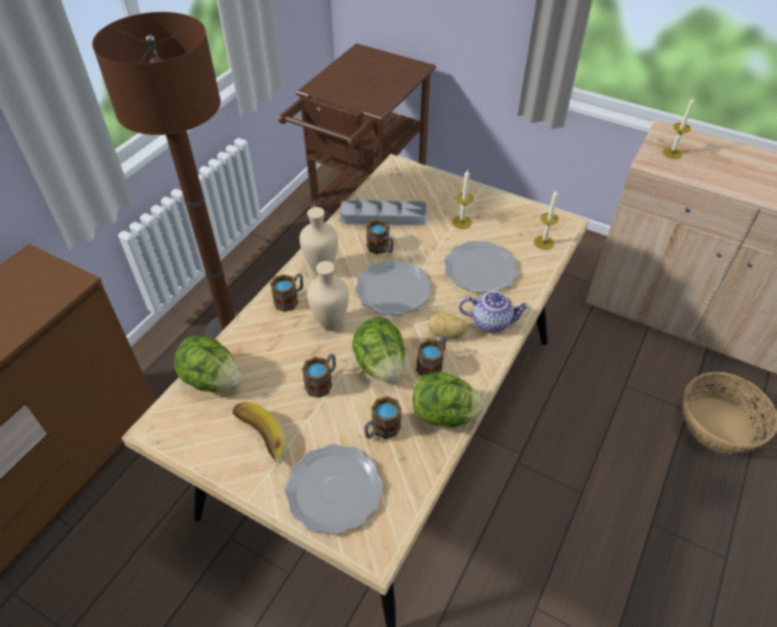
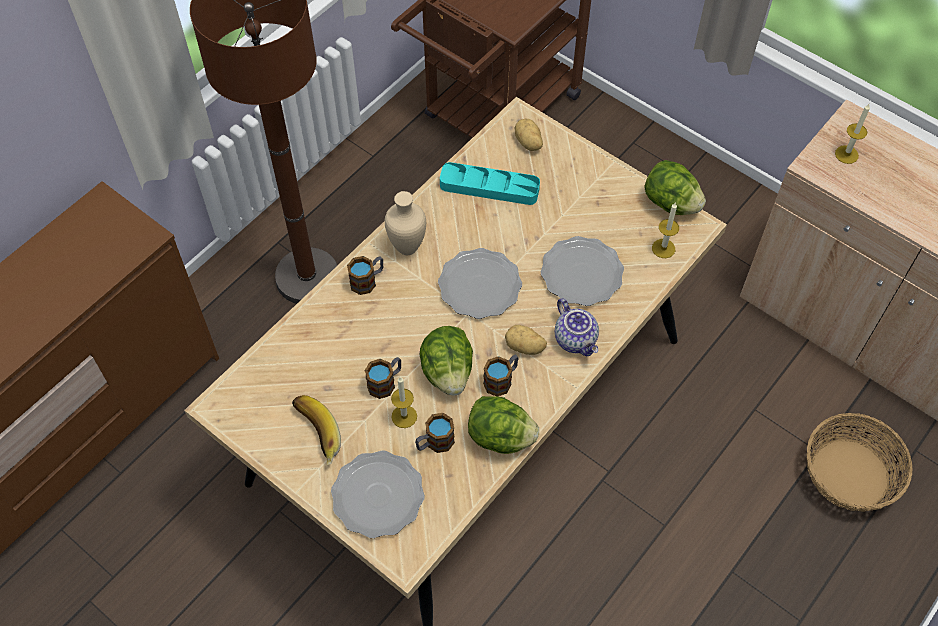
camera: 10 degrees right, 10 degrees up
lettuce [174,335,242,392] -> lettuce moved to [645,160,706,215]
beige vase [307,261,349,331] -> none
grey tray [340,200,427,225] -> turquoise tray [440,162,540,205]
mug [366,219,394,254] -> none
candle [452,170,473,229] -> candle moved to [391,377,417,428]
teapot [459,291,530,332] -> teapot turned 45 degrees clockwise [555,298,599,356]
none -> potato [515,119,543,151]

